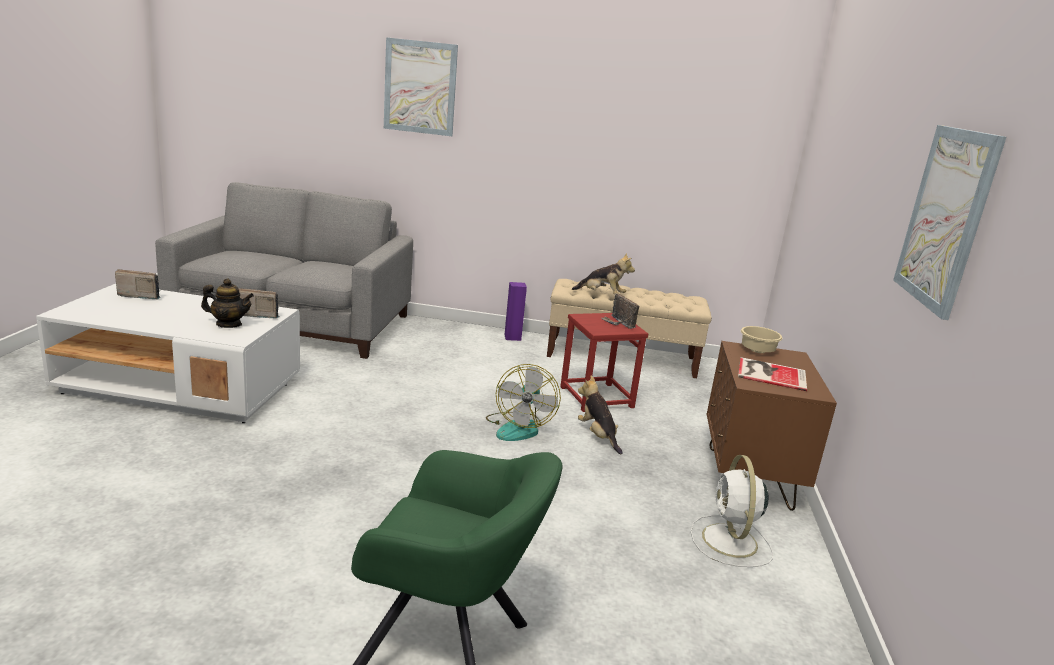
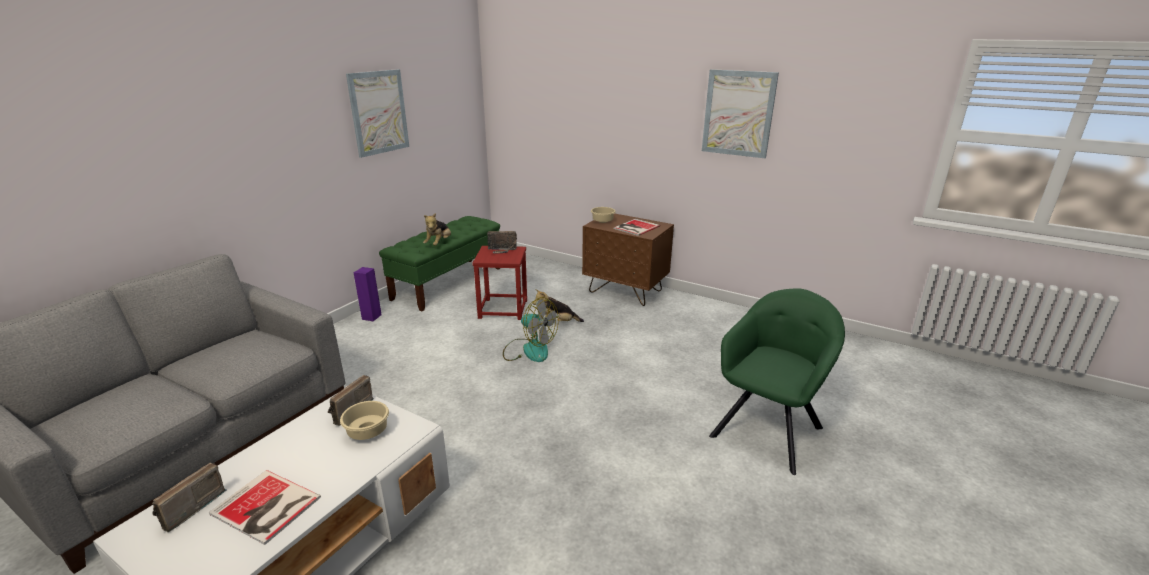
camera: 65 degrees left, 5 degrees up
teapot [201,278,254,328] -> beige bowl [340,401,389,440]
picture [384,37,458,136] -> picture moved to [346,69,409,158]
beige bench [547,279,712,378] -> green bench [379,216,500,311]
plush toy [572,253,635,295] -> plush toy turned 150 degrees clockwise [423,213,451,246]
white fan [691,455,773,567] -> none
none -> book [209,470,321,545]

